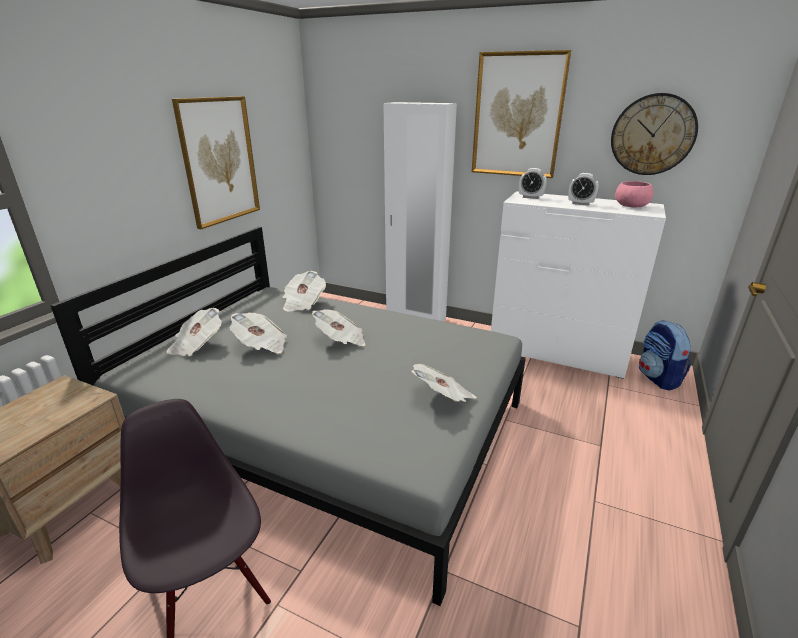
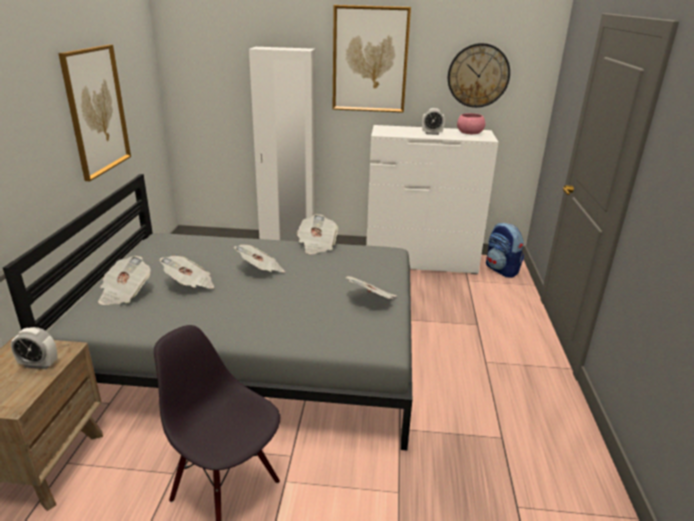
camera: 20 degrees left, 0 degrees up
newspaper [283,271,326,312] -> newspaper moved to [297,214,338,254]
alarm clock [519,168,547,199] -> alarm clock moved to [11,327,58,369]

